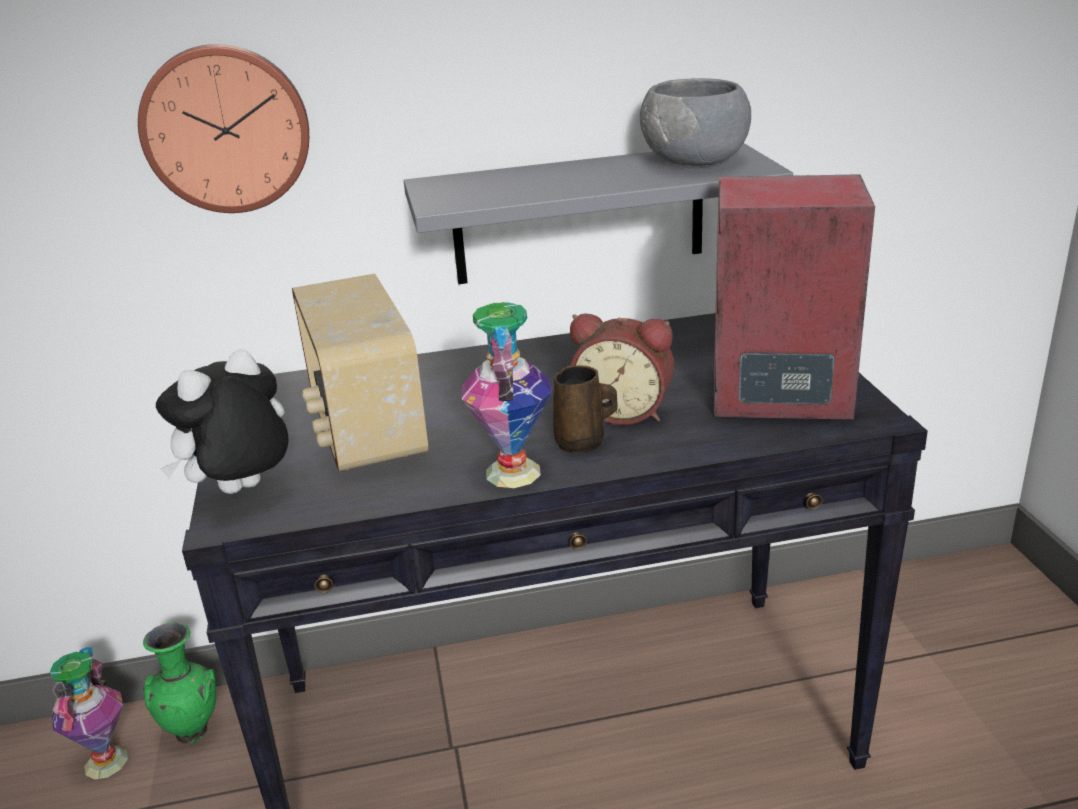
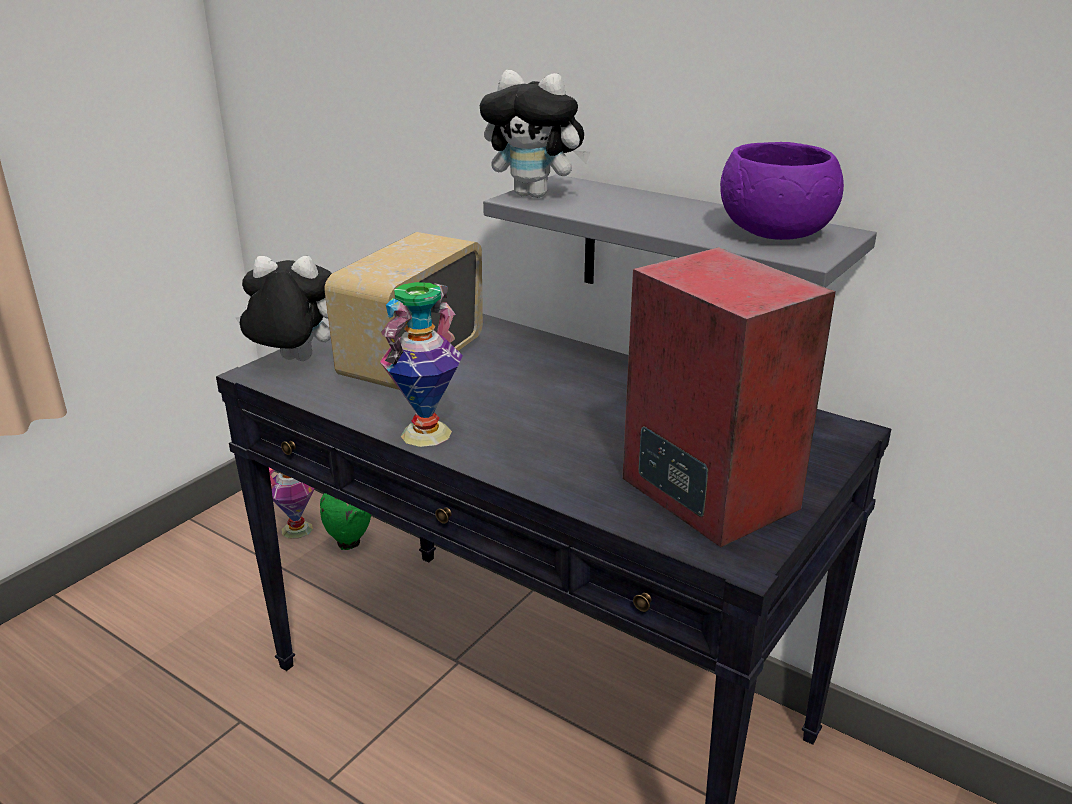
camera: 45 degrees right, 0 degrees up
wall clock [138,44,309,213] -> none
brown mug [553,365,618,452] -> none
alarm clock [570,314,674,425] -> none
grey bowl [640,78,751,166] -> purple bowl [720,142,844,240]
none -> plush toy [480,70,591,198]

